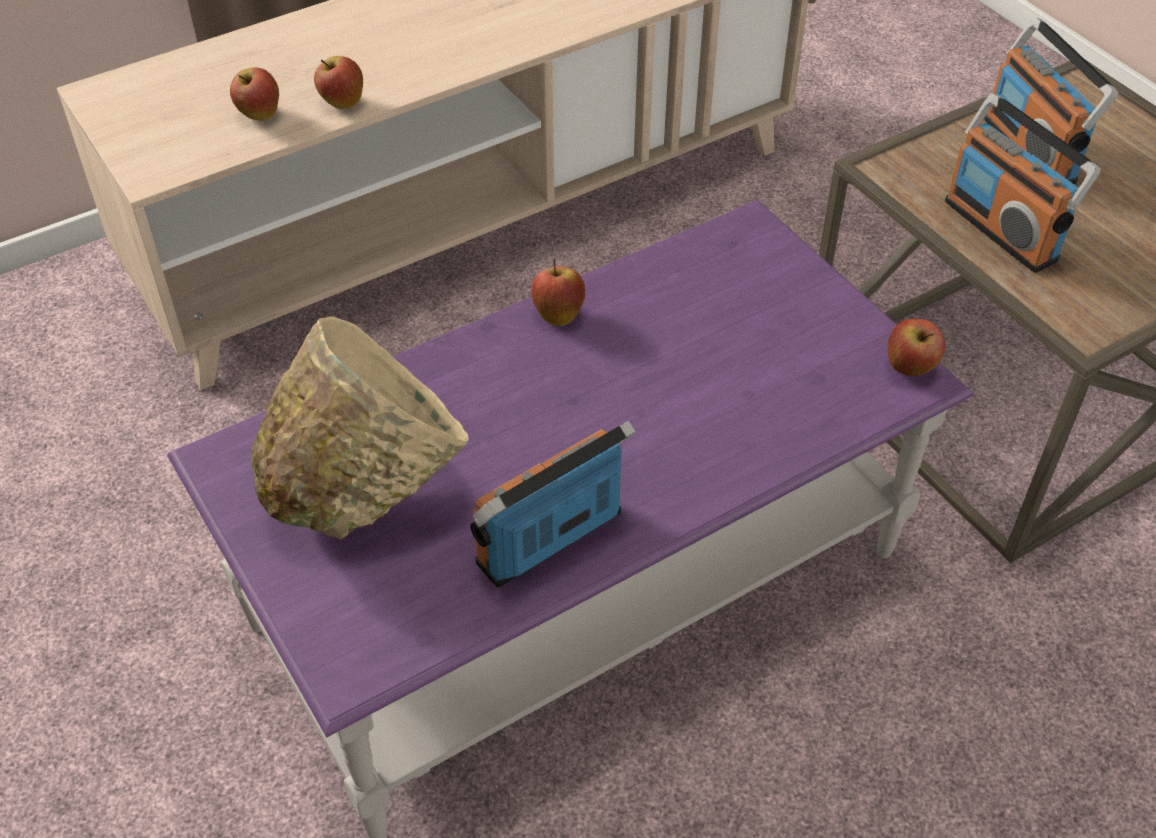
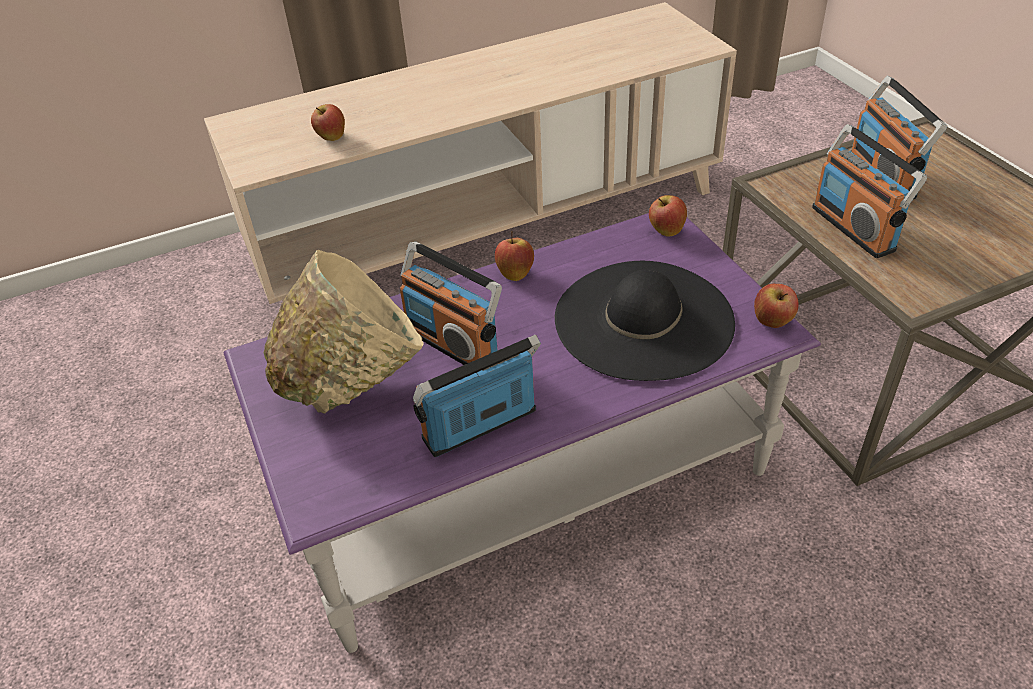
camera: 10 degrees right, 5 degrees down
apple [314,56,363,109] -> apple moved to [649,195,687,237]
none -> radio [400,242,502,365]
none -> black hat [555,261,735,381]

